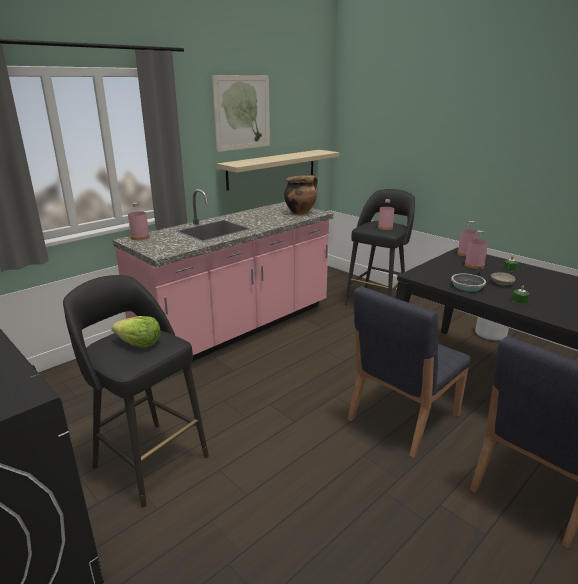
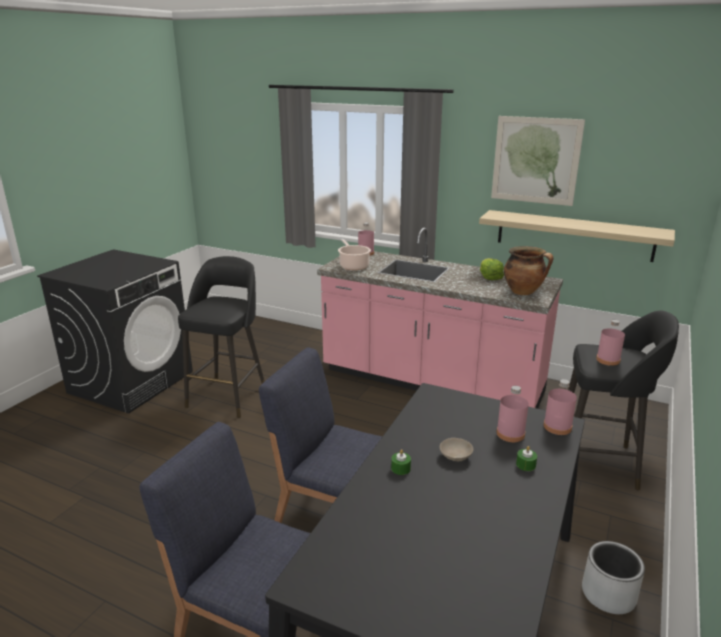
camera: 70 degrees right, 0 degrees up
lettuce [111,316,161,348] -> lettuce moved to [480,258,504,280]
frying pan [451,267,486,292] -> none
none -> cooking pot [338,239,371,270]

